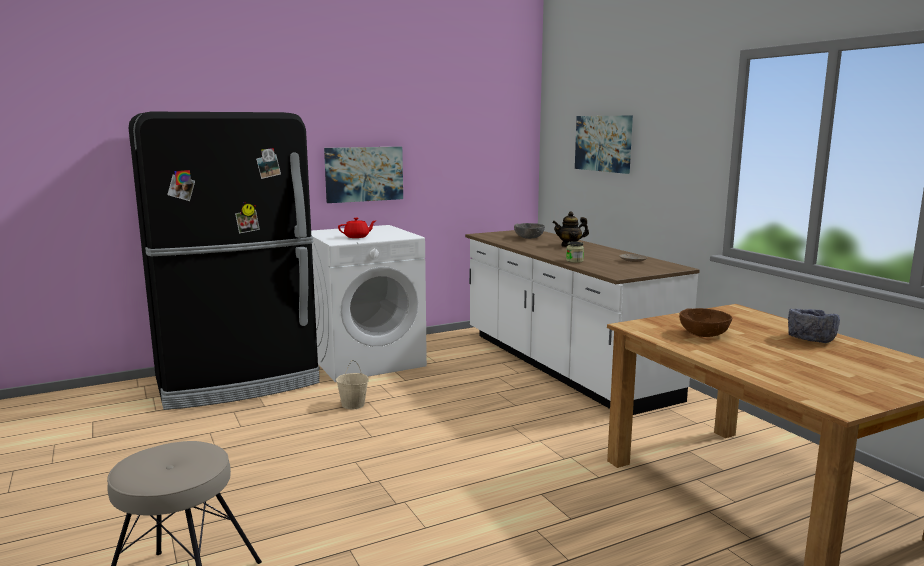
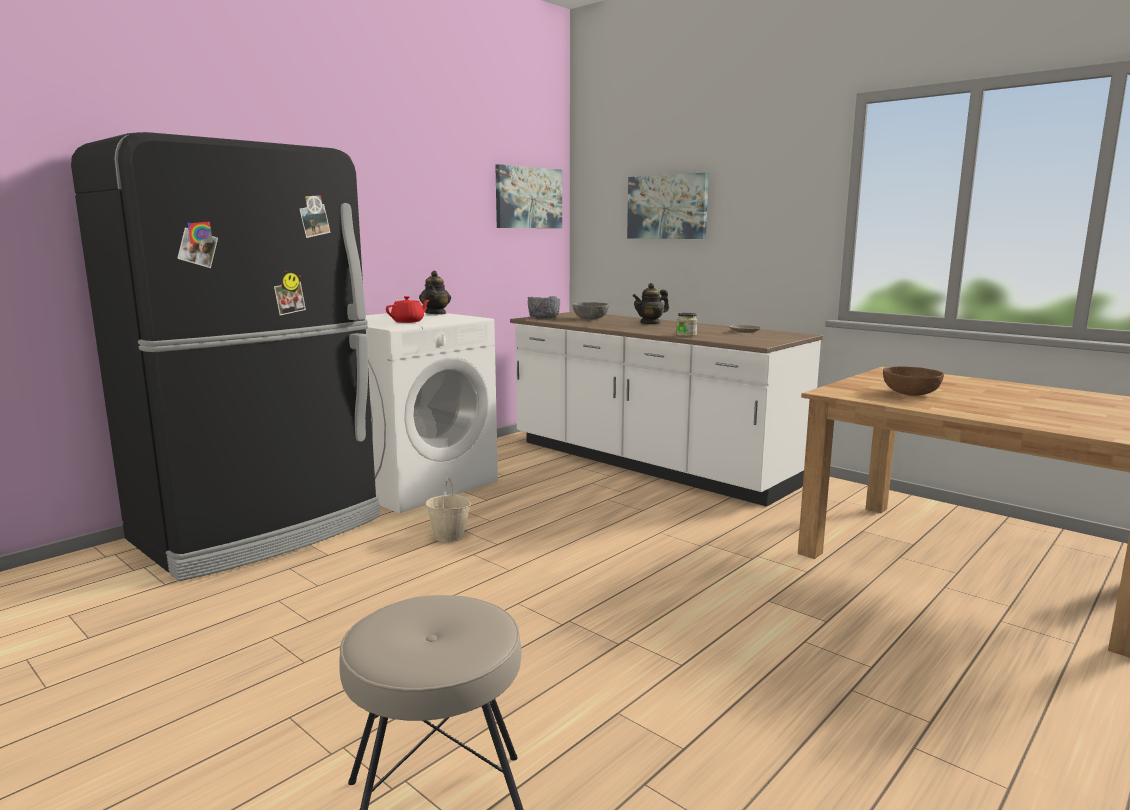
camera: 20 degrees left, 0 degrees up
picture [324,147,403,203] -> picture moved to [495,164,562,228]
grey bowl [788,309,840,343] -> grey bowl moved to [528,296,560,318]
none -> teapot [419,271,451,314]

